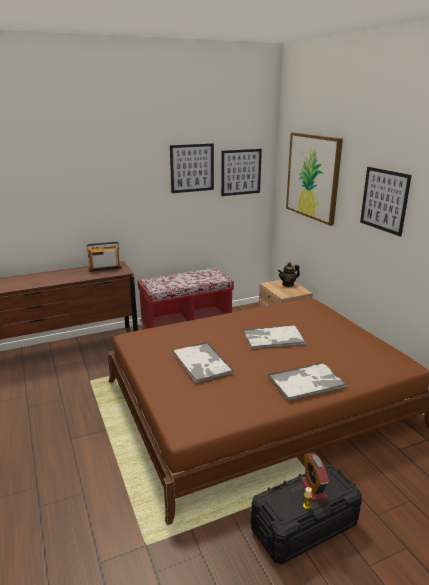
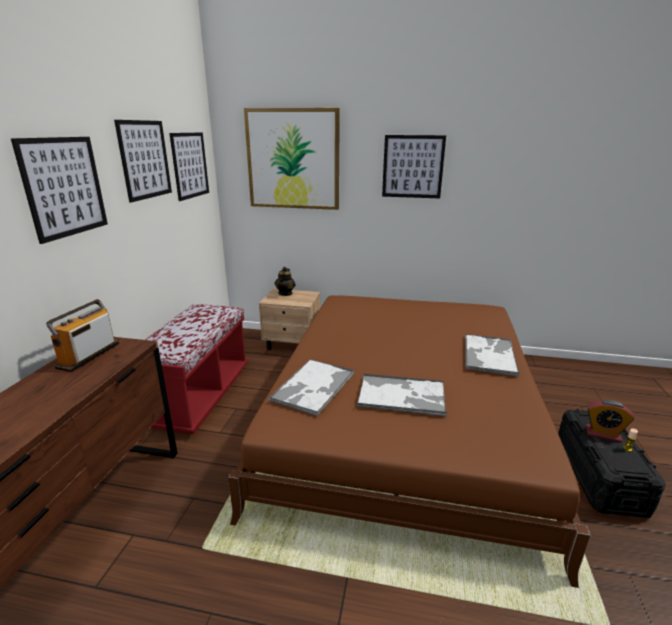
camera: 55 degrees left, 0 degrees up
tray [243,325,307,349] -> tray moved to [269,359,354,416]
none -> picture [11,137,108,244]

